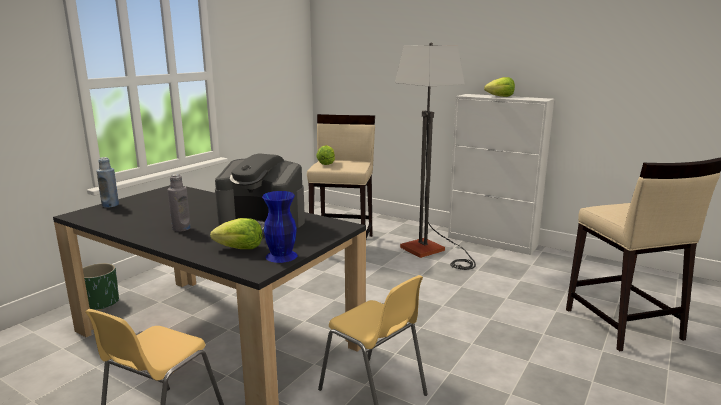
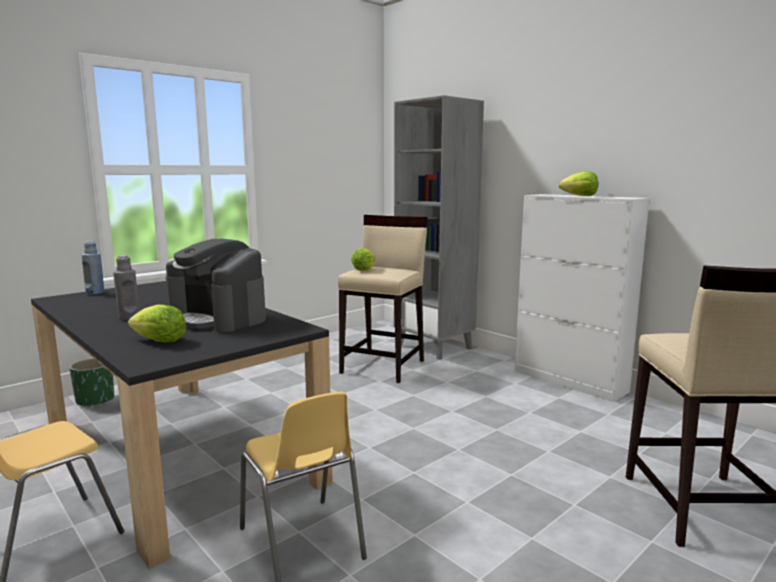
camera: 15 degrees right, 5 degrees down
blue vase [262,191,297,263] -> none
floor lamp [395,43,476,270] -> none
none -> grey bookcase [394,95,484,360]

